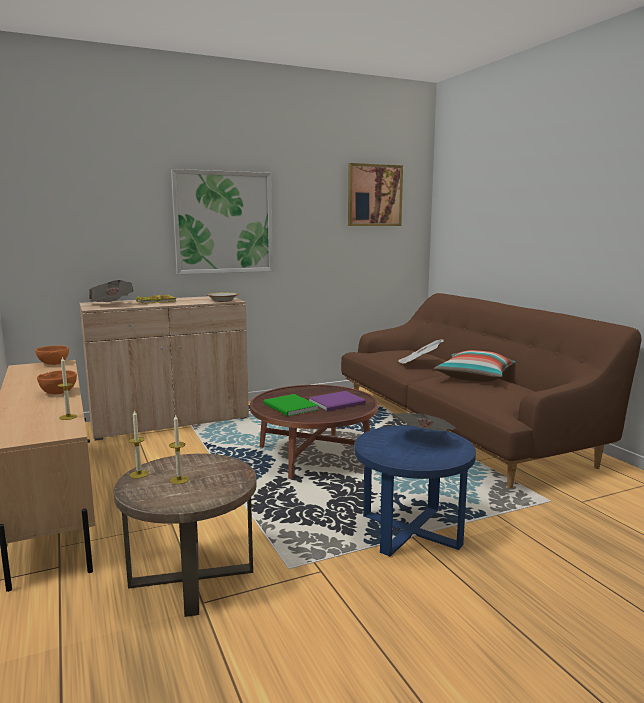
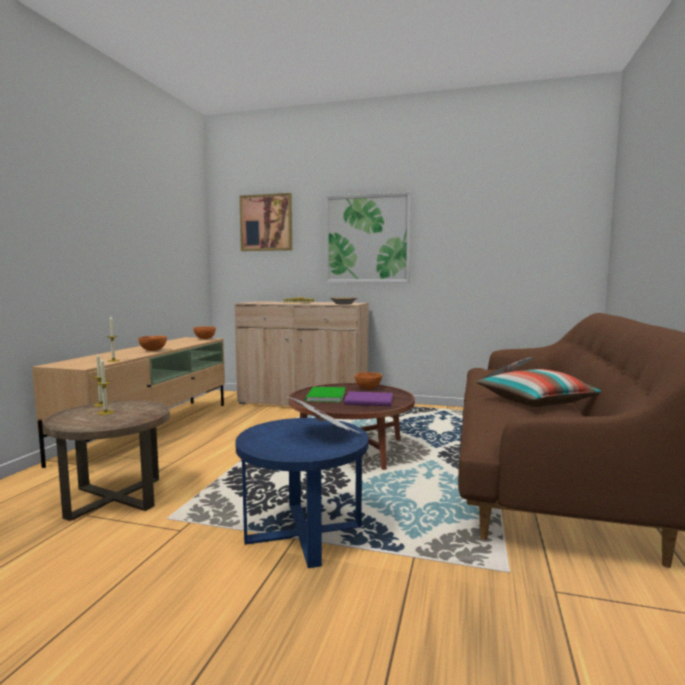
camera: 40 degrees right, 5 degrees down
newspaper [89,280,134,302] -> none
picture [348,163,403,226] -> picture moved to [239,193,292,251]
none -> orange bowl [355,372,382,389]

